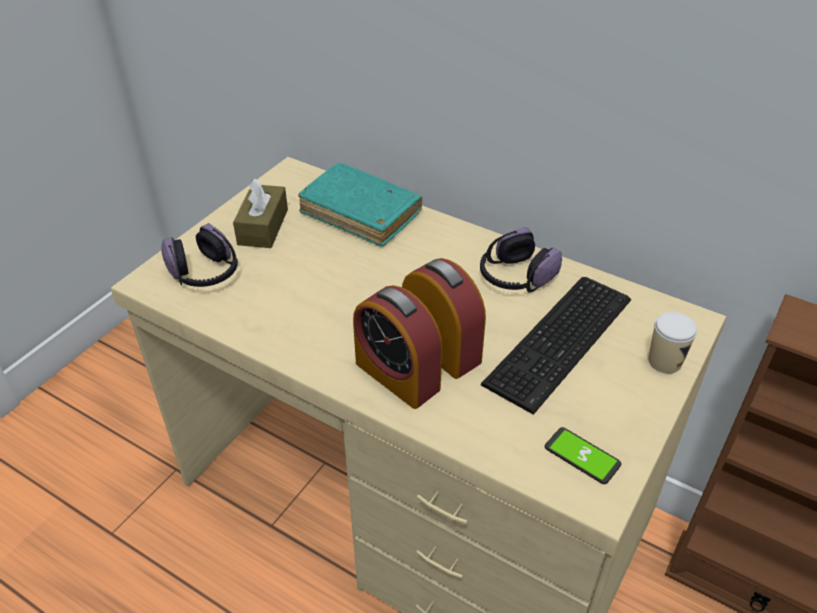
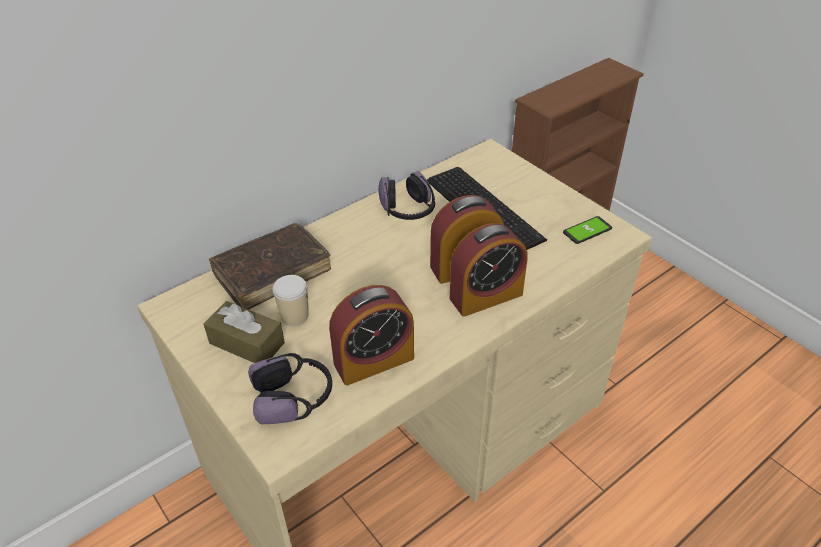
camera: 70 degrees left, 0 degrees up
turquoise book [298,163,422,247] -> brown book [209,223,331,310]
cup [648,312,697,374] -> cup moved to [272,275,308,326]
none -> alarm clock [329,285,414,386]

